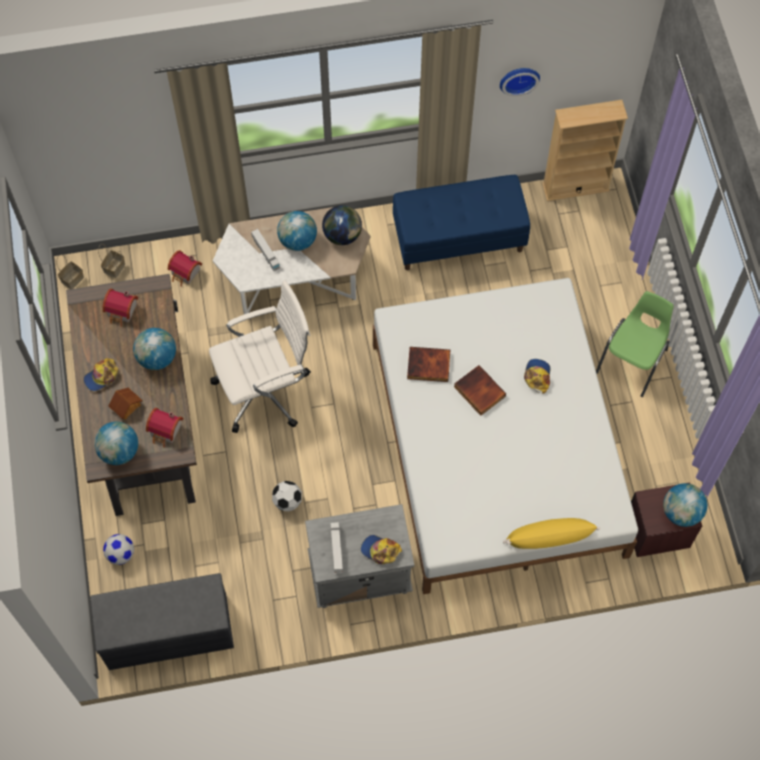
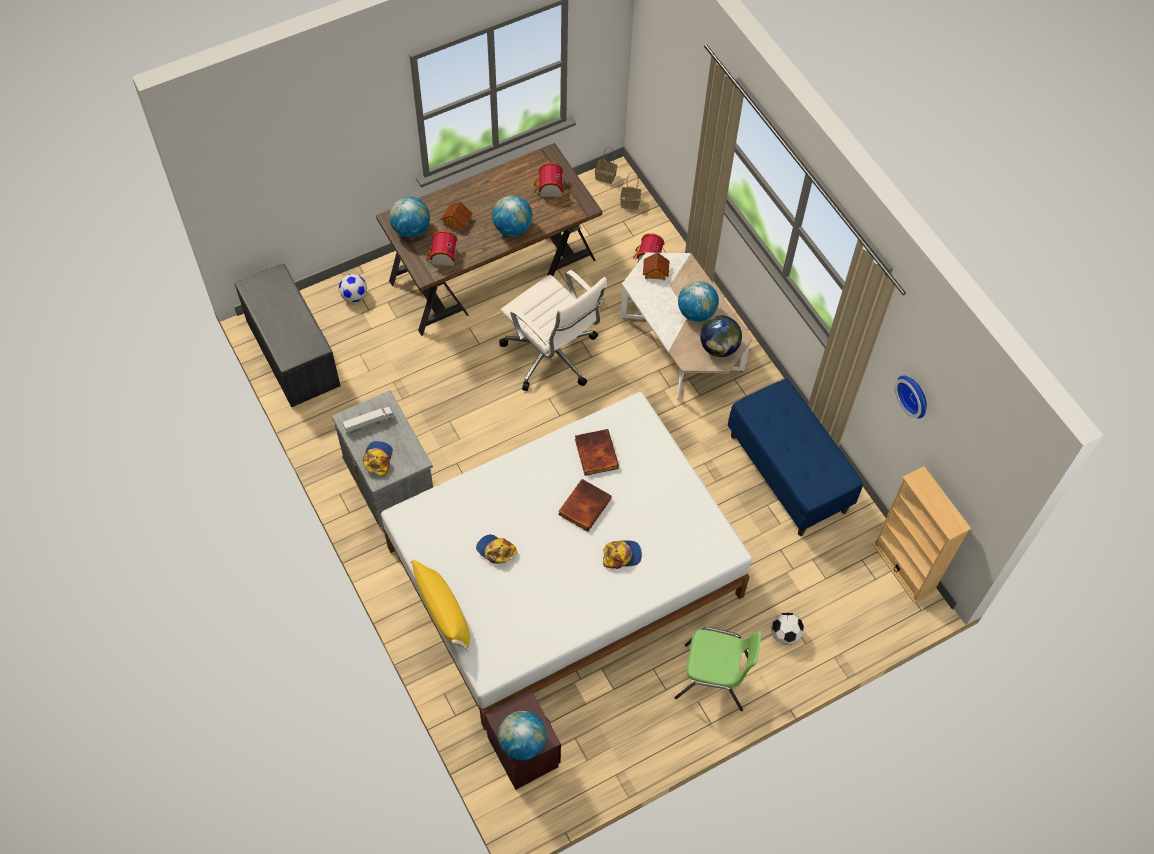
camera: 70 degrees right, 5 degrees down
cap [84,358,118,391] -> cap moved to [476,535,517,564]
toy truck [251,229,280,271] -> none
football [272,481,302,511] -> football moved to [771,612,804,645]
none -> toy house [643,252,669,280]

